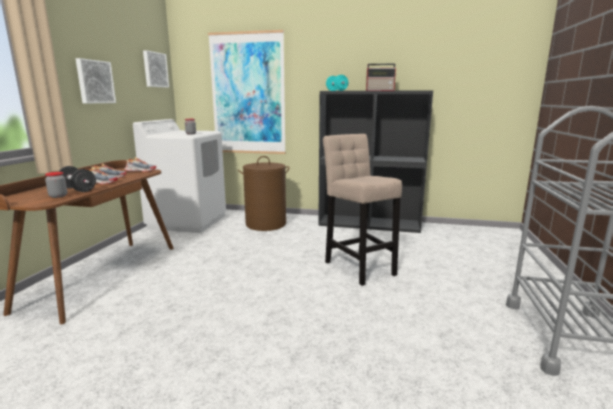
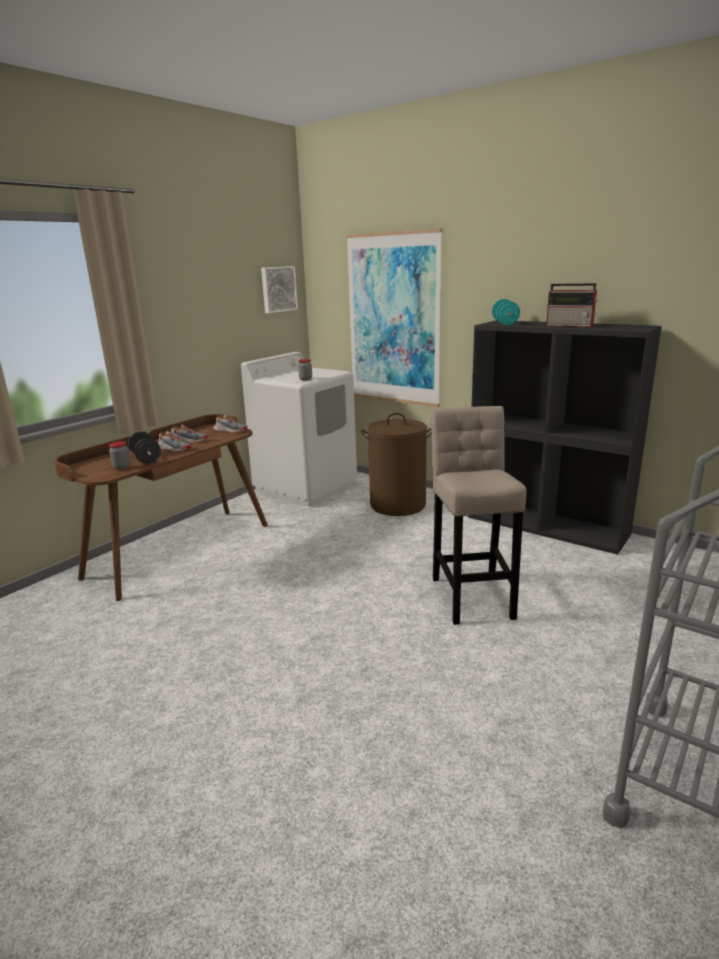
camera: 25 degrees right, 5 degrees up
picture [76,58,116,104] -> none

